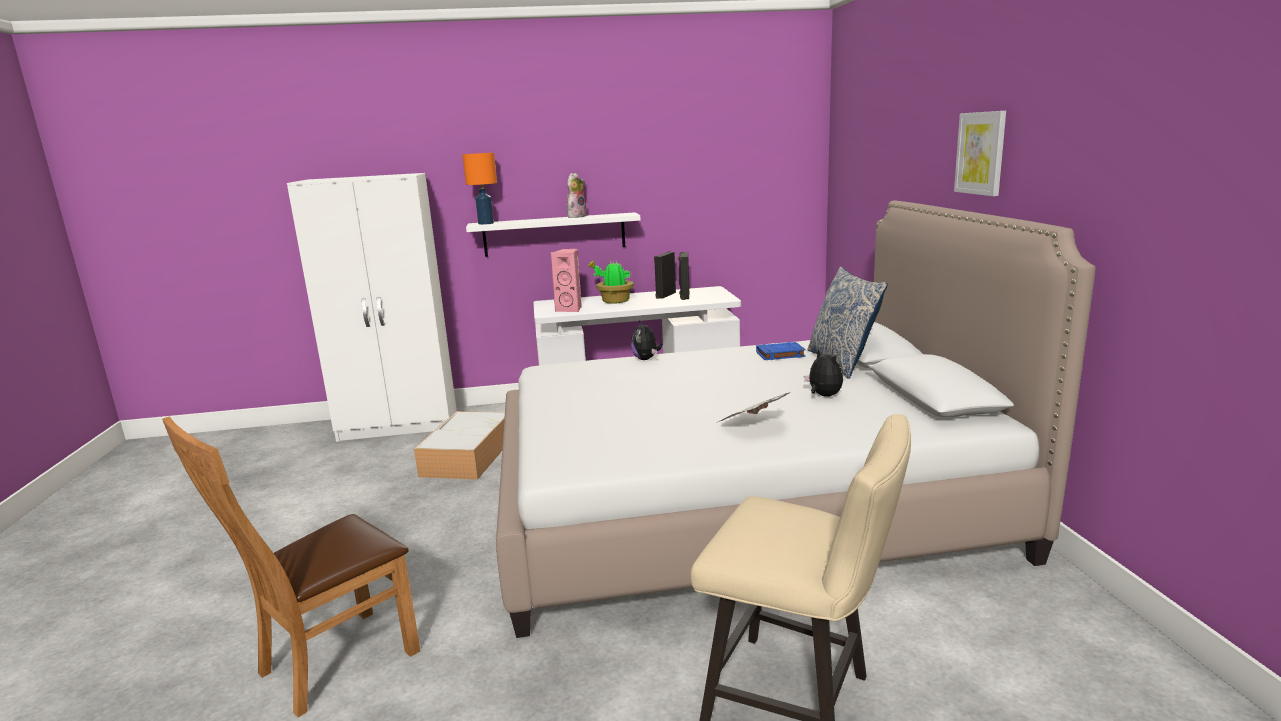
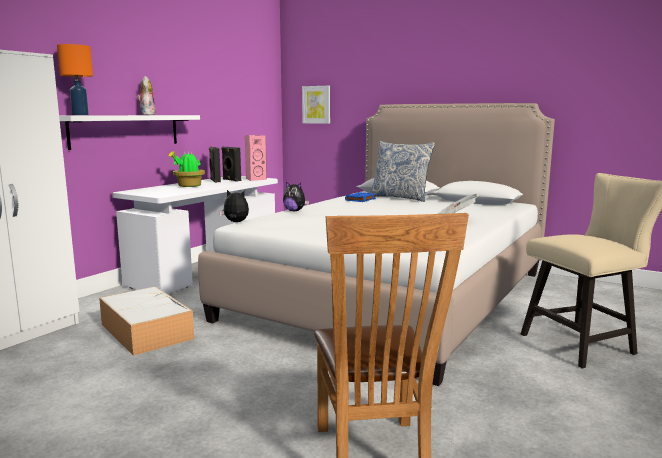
camera: 50 degrees left, 5 degrees down
pink speaker [550,249,582,312] -> pink speaker moved to [245,135,267,181]
plush toy [804,349,843,397] -> plush toy moved to [219,190,249,222]
picture [954,111,1006,196] -> picture moved to [302,86,330,124]

